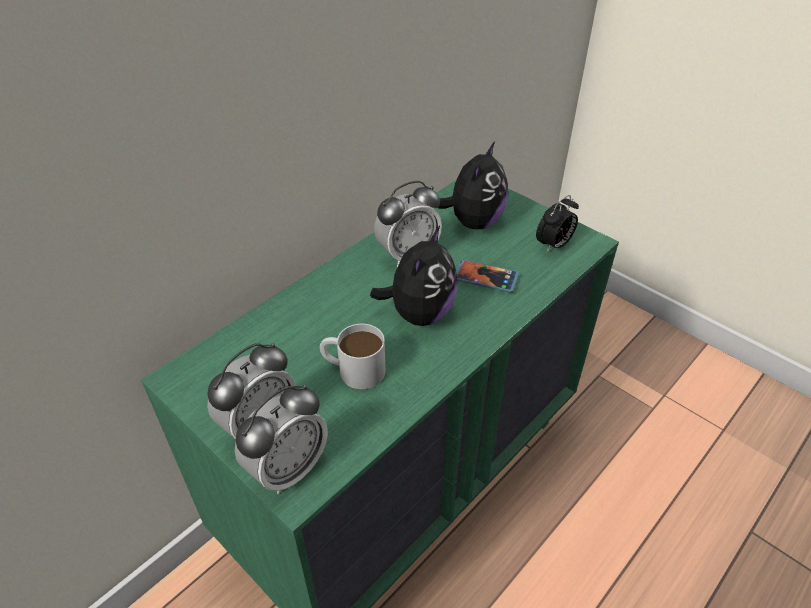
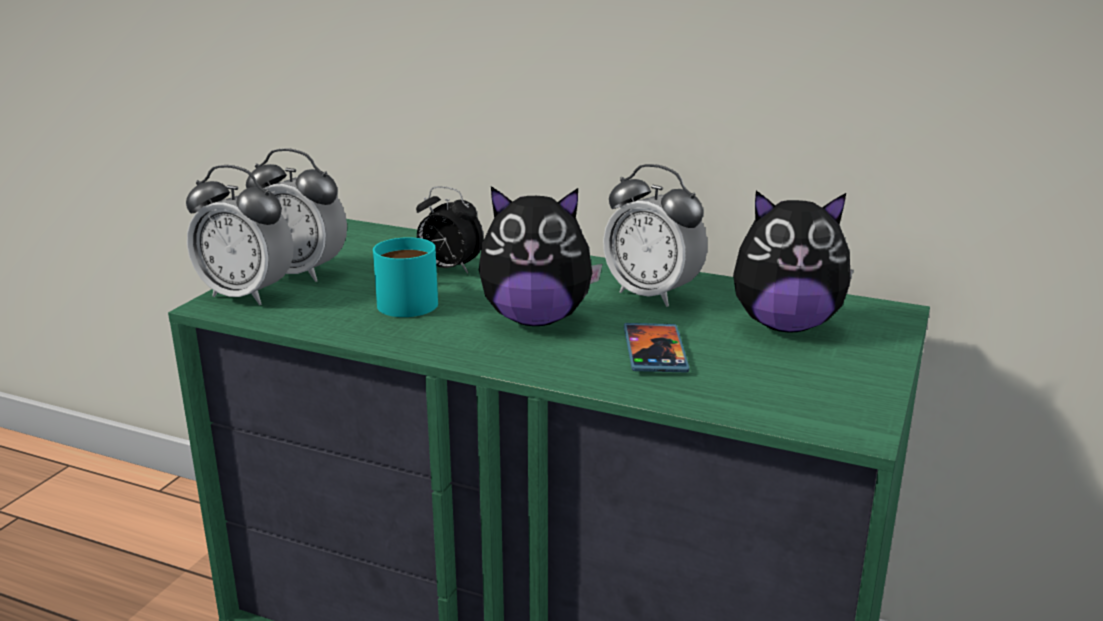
camera: 70 degrees right, 20 degrees down
white mug [320,324,385,389] -> turquoise mug [373,237,438,317]
alarm clock [536,195,579,252] -> alarm clock moved to [416,186,484,273]

